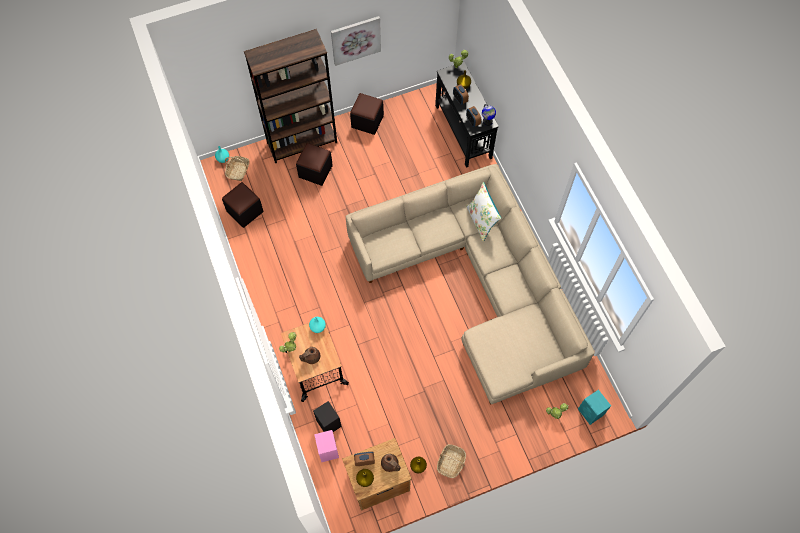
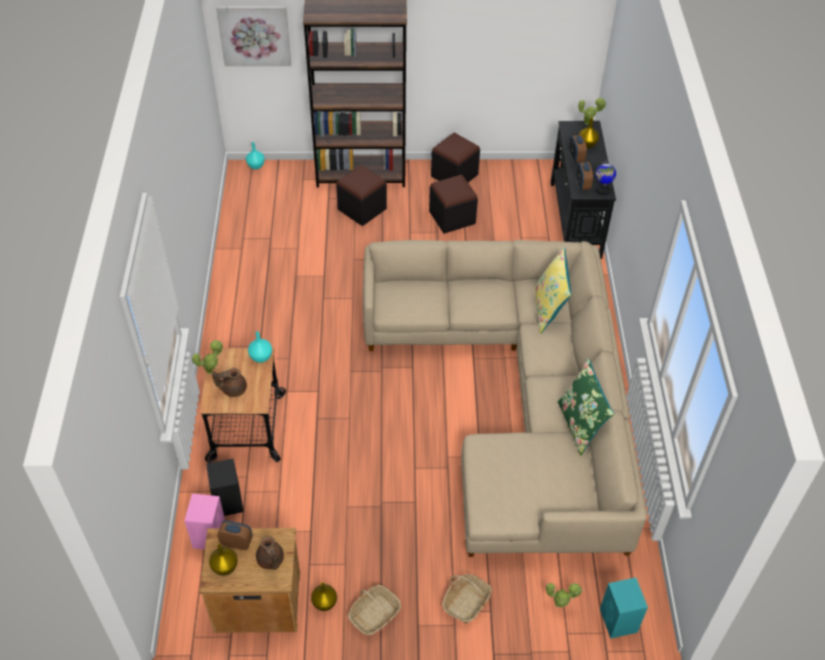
camera: 20 degrees right, 15 degrees down
black ottoman [222,182,263,228] -> black ottoman moved to [429,175,478,234]
basket [225,156,249,181] -> basket moved to [442,574,492,624]
picture [331,16,381,66] -> picture moved to [216,6,291,66]
white pillow [466,182,501,242] -> yellow pillow [535,247,571,333]
none -> green pillow [557,359,614,456]

